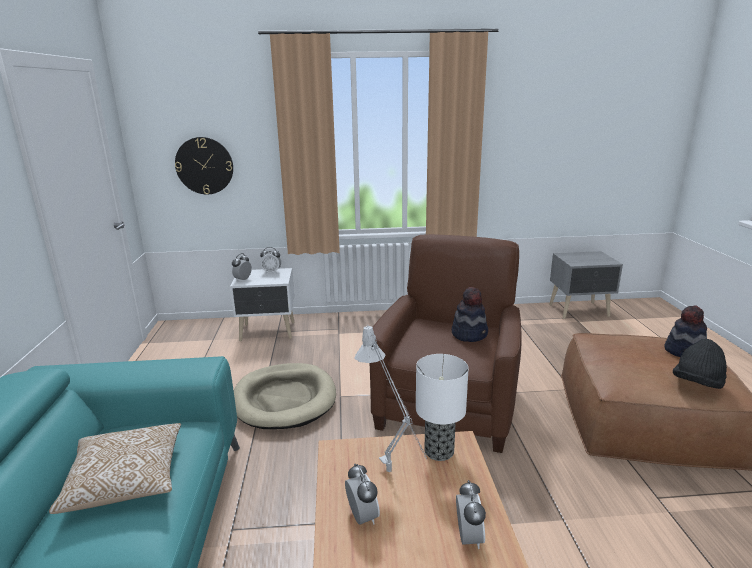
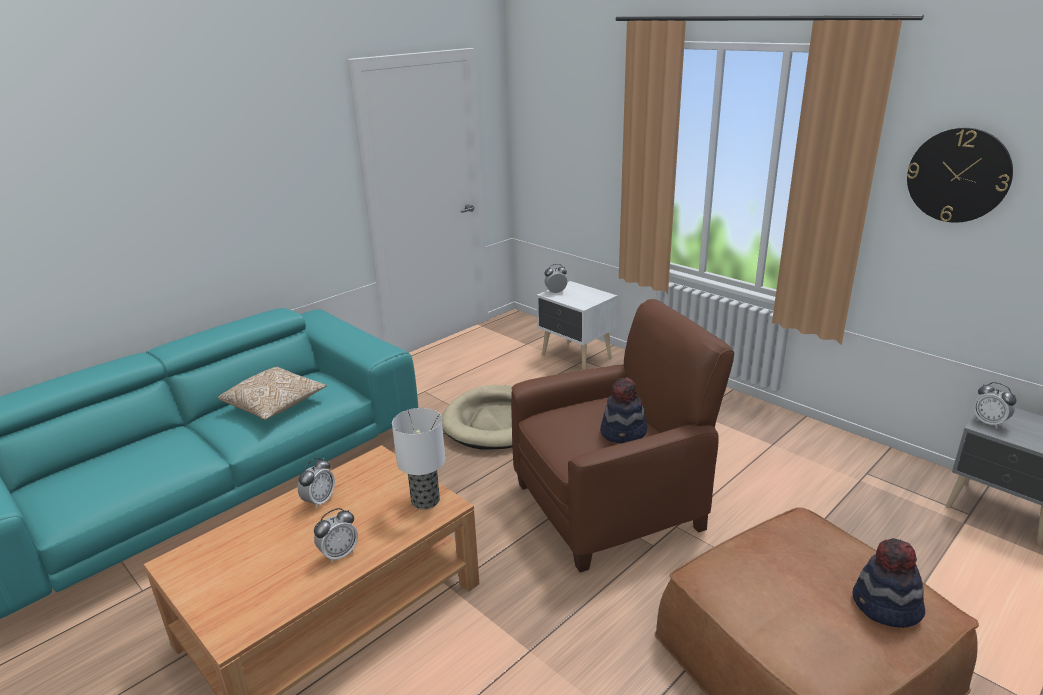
camera: 50 degrees right, 5 degrees up
wall clock [175,137,233,194] -> wall clock moved to [907,128,1013,223]
alarm clock [260,247,281,274] -> alarm clock moved to [973,382,1017,429]
grey table lamp [354,325,427,472] -> none
black hat [673,339,727,389] -> none

